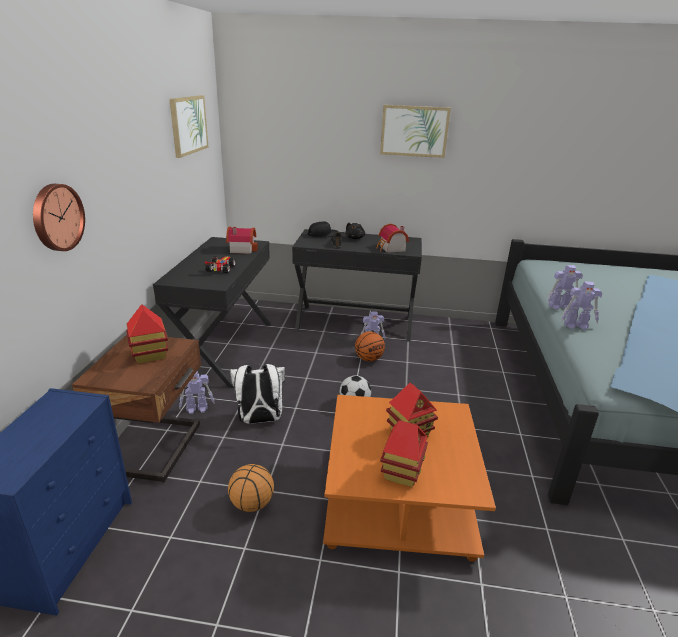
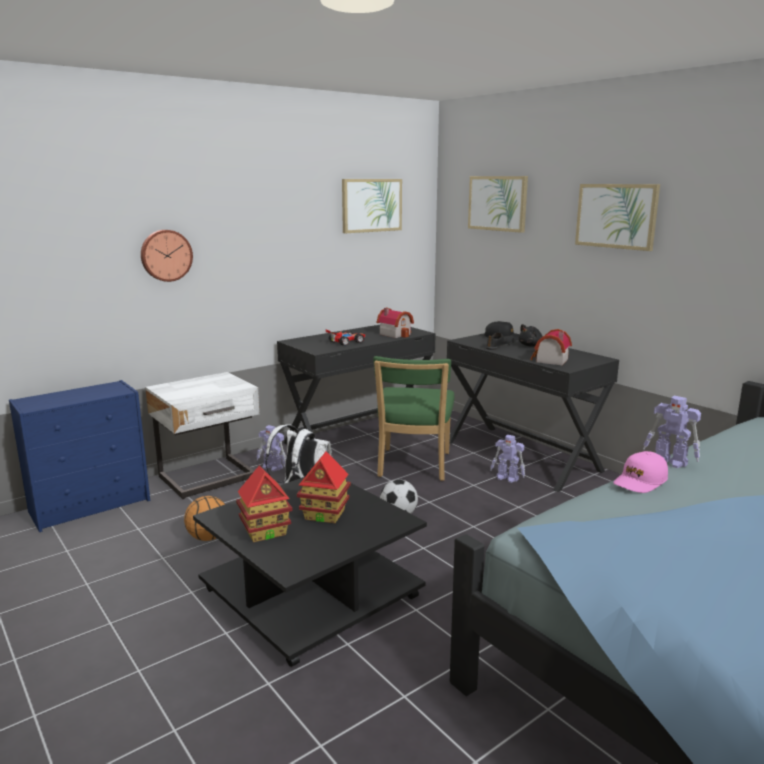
camera: 45 degrees right, 10 degrees down
brown nightstand [72,335,201,482] -> white nightstand [145,372,260,499]
toy house [126,304,168,364] -> none
orange coffee table [323,395,496,562] -> black coffee table [193,477,427,667]
basketball [355,331,385,361] -> none
toy robot [561,282,603,330] -> pink cap [613,451,668,493]
none -> green chair [373,356,454,481]
none -> picture [468,176,528,233]

